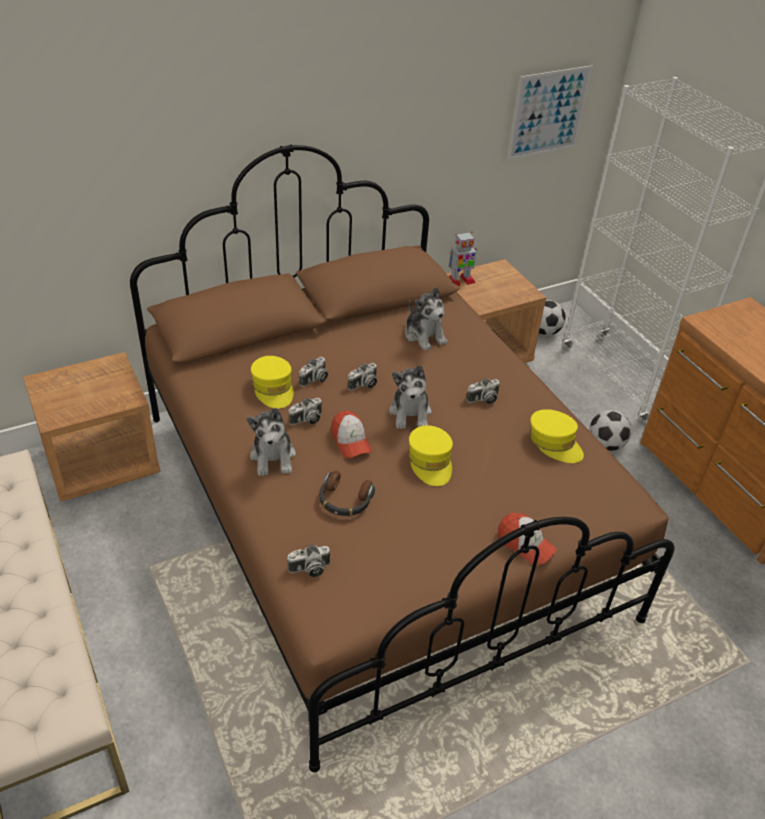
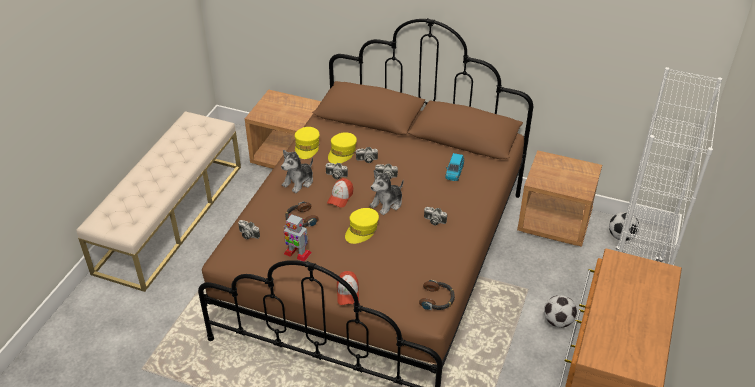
camera: 50 degrees right, 0 degrees up
plush toy [405,287,448,351] -> blue toy car [445,153,464,181]
toy robot [448,232,477,286] -> toy robot moved to [284,214,312,262]
picture [507,65,592,160] -> none
yellow cap [530,409,584,463] -> yellow cap moved to [295,127,320,159]
none -> headphones [419,280,455,310]

